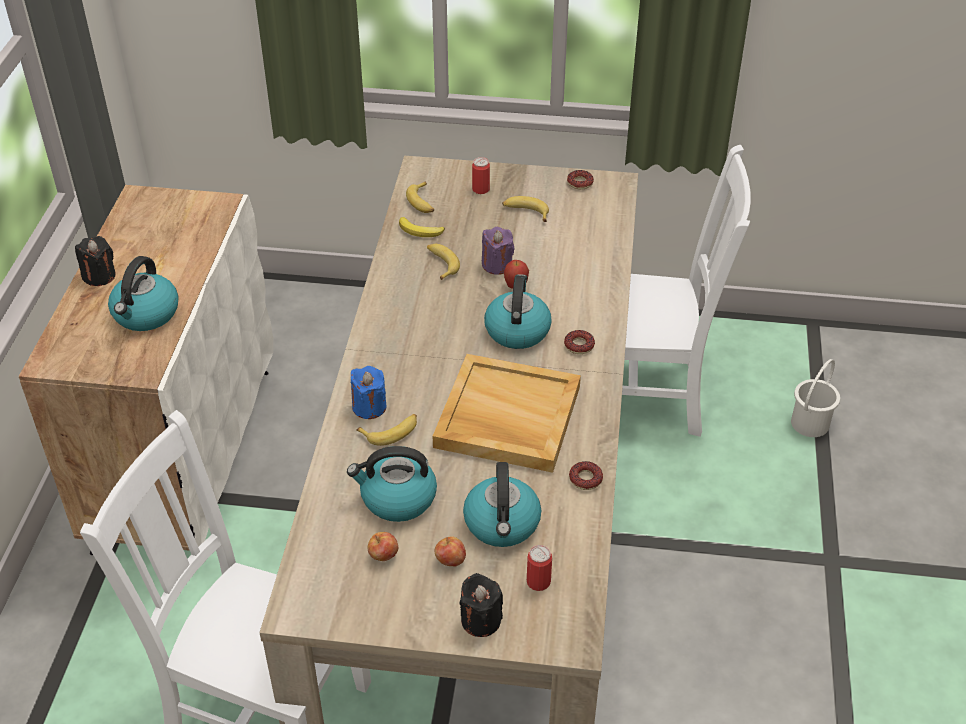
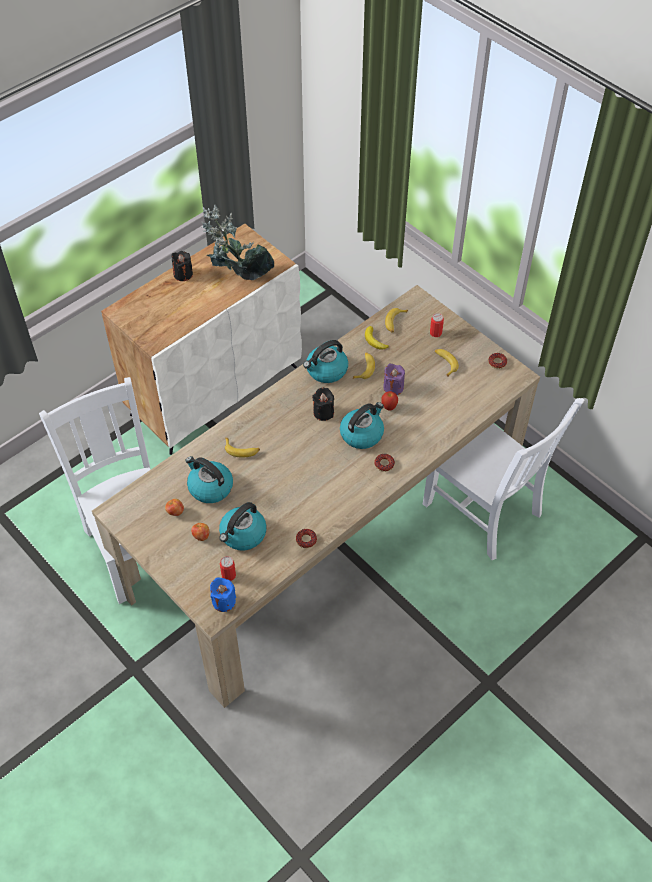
camera: 40 degrees right, 10 degrees up
kettle [108,256,179,331] -> kettle moved to [303,340,348,383]
blue candle [351,366,386,419] -> blue candle moved to [210,577,236,612]
beige tray [432,354,581,473] -> none
black candle [460,573,503,637] -> black candle moved to [312,388,334,421]
white bucket [791,359,840,437] -> none
none -> potted plant [202,205,274,280]

